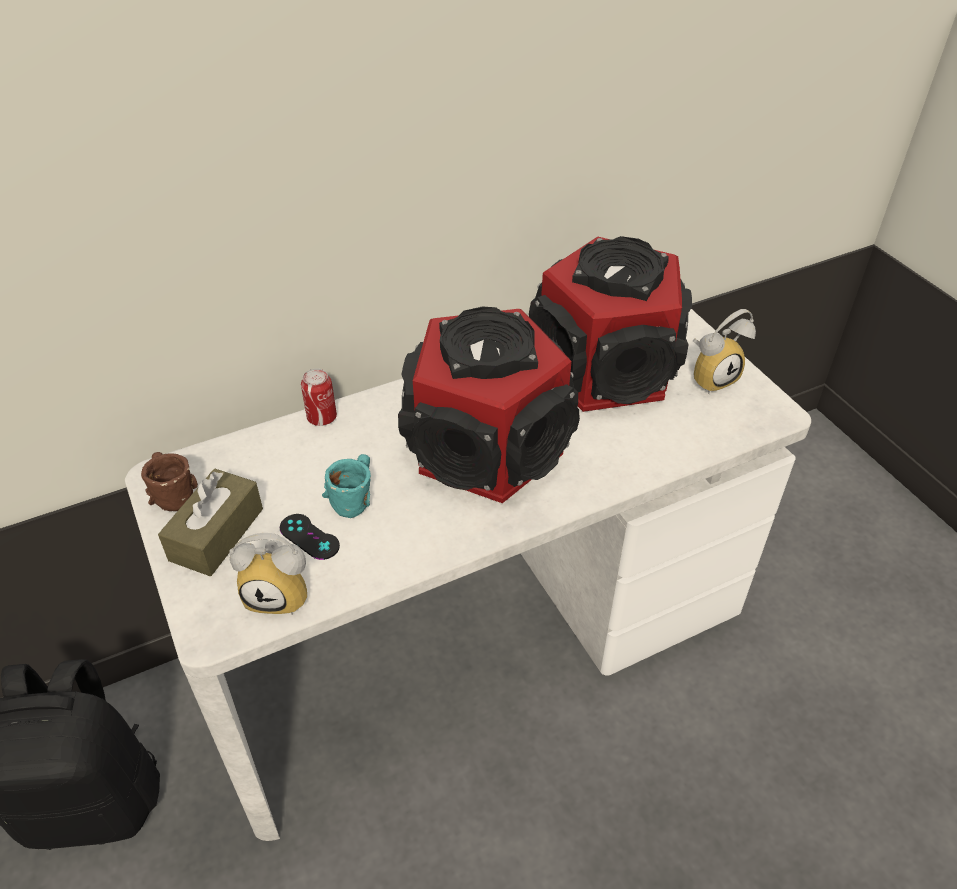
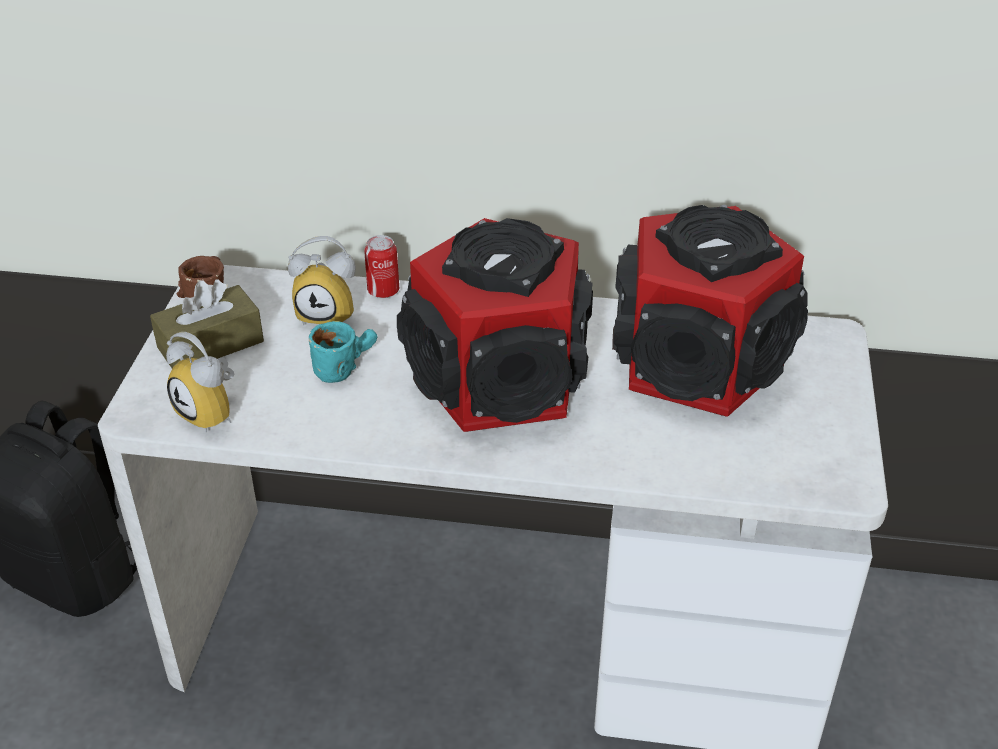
camera: 35 degrees right, 5 degrees down
black game controller [280,514,340,560] -> none
alarm clock [693,309,756,394] -> alarm clock moved to [288,236,356,325]

